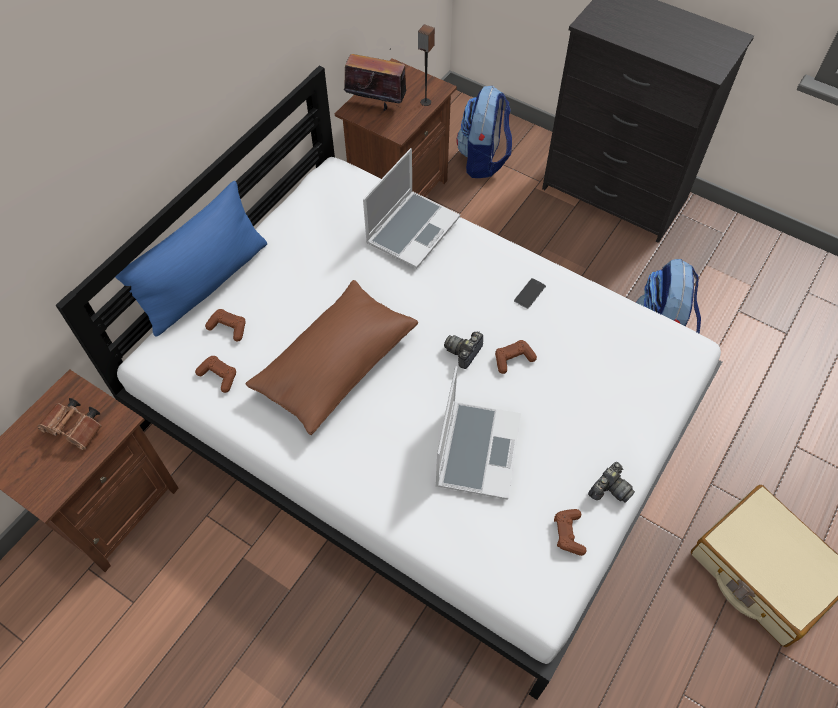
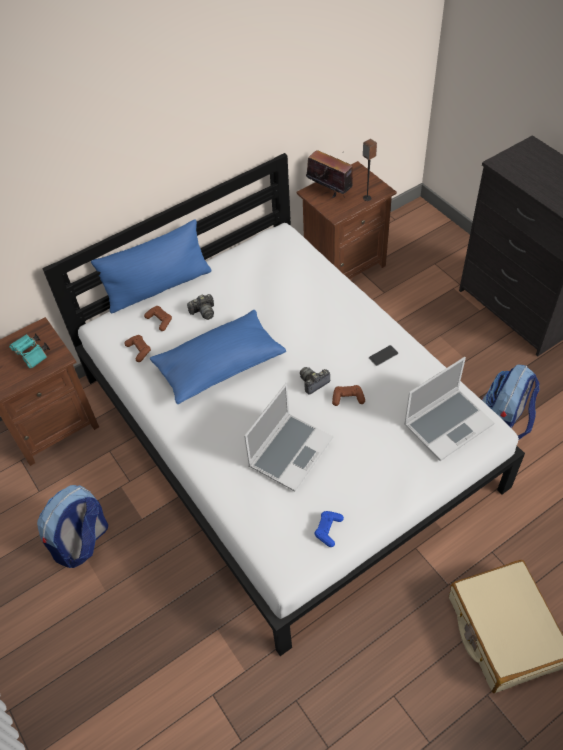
camera: 25 degrees right, 5 degrees down
brown binoculars [38,398,101,450] -> turquoise binoculars [9,333,50,369]
brown pillow [245,280,418,435] -> blue pillow [150,310,286,404]
laptop [363,148,460,269] -> laptop moved to [404,357,494,461]
backpack [456,86,512,178] -> backpack moved to [37,485,108,568]
brown game controller [554,509,587,556] -> blue game controller [315,511,344,547]
camera [588,462,635,503] -> camera moved to [187,294,214,320]

